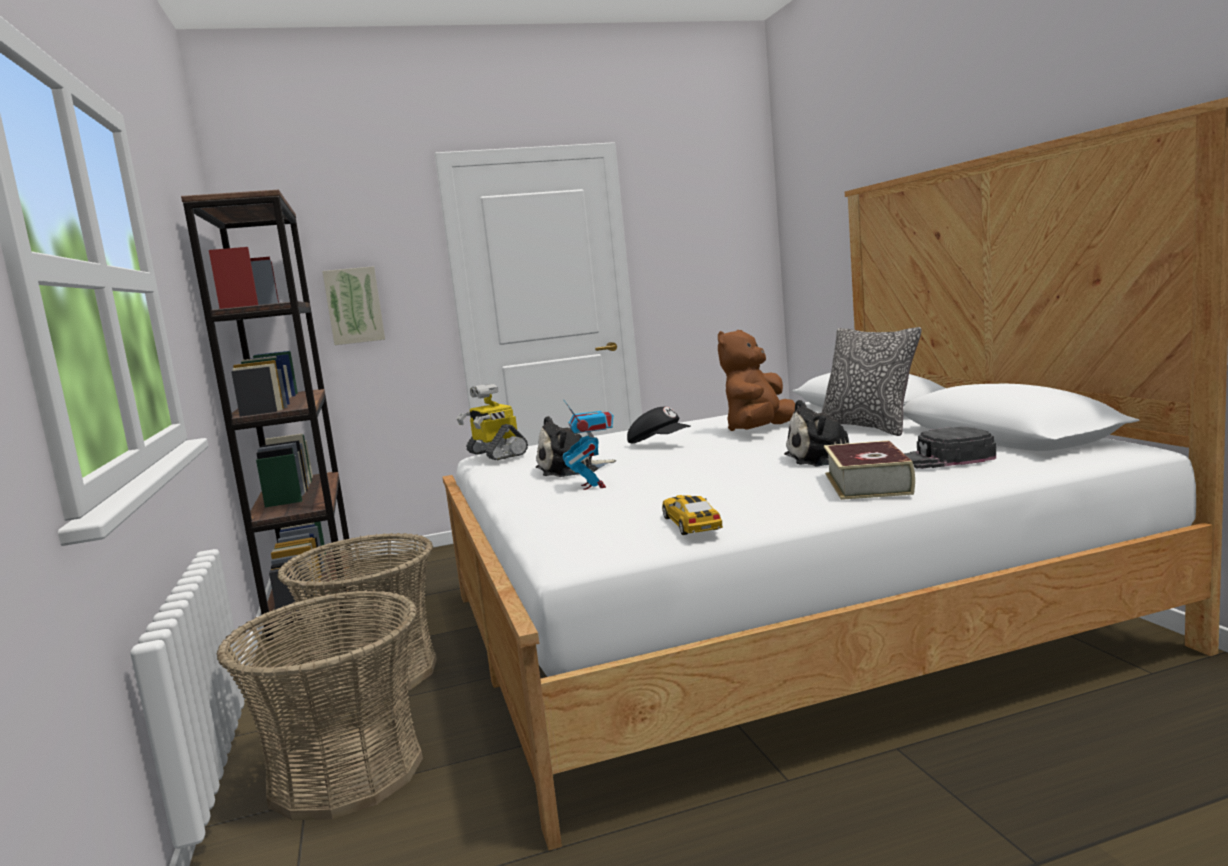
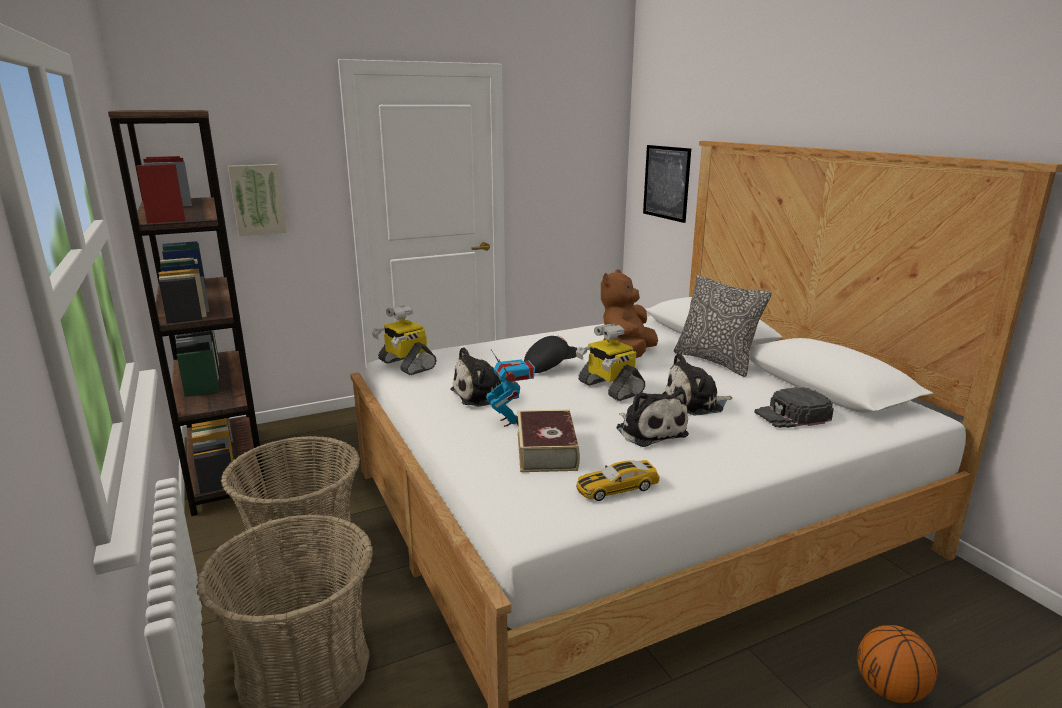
camera: 10 degrees left, 10 degrees up
black cap [627,407,690,443] -> black cap turned 60 degrees counterclockwise [524,336,578,373]
toy car [662,495,723,535] -> toy car turned 90 degrees counterclockwise [576,460,660,501]
book [824,440,915,500] -> book moved to [518,409,580,472]
none -> toy robot [576,323,645,401]
none -> plush toy [616,389,689,447]
none -> picture [643,145,691,223]
none -> basketball [857,625,937,703]

